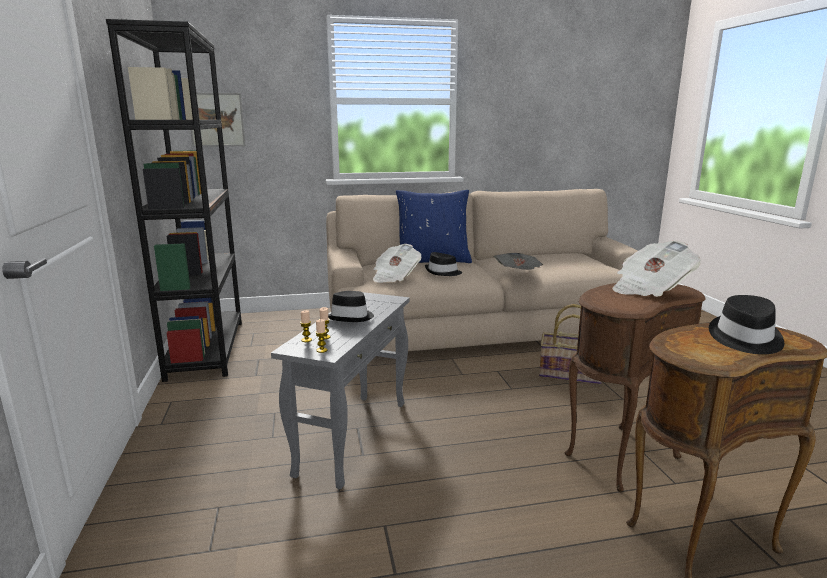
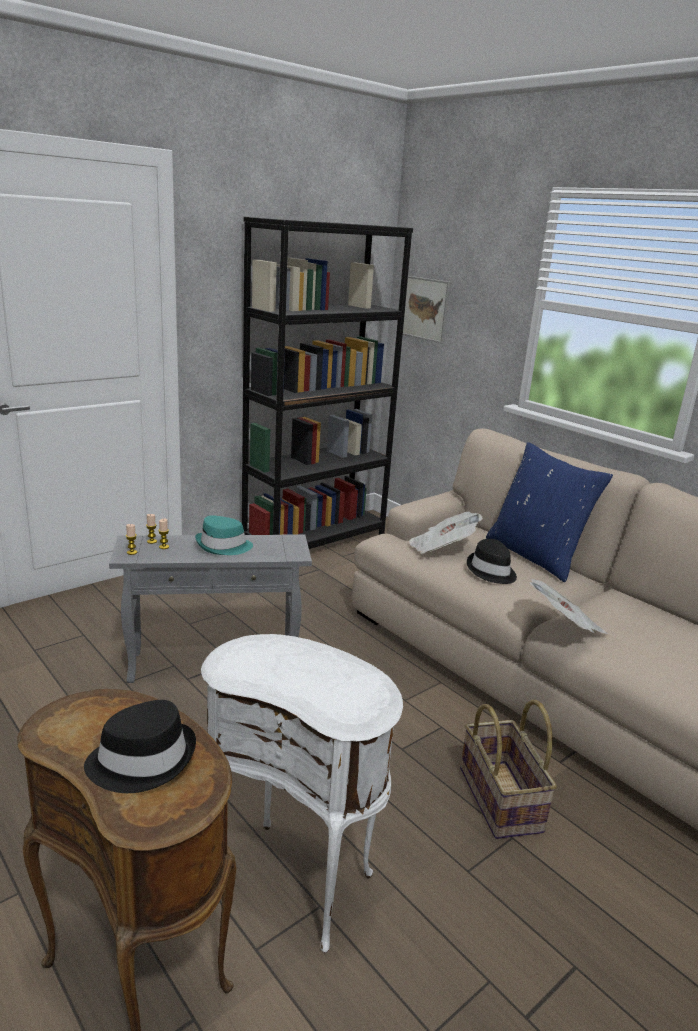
camera: 60 degrees right, 5 degrees up
black hat [328,291,374,322] -> turquoise hat [195,515,253,555]
brown side table [565,283,706,492] -> white side table [201,634,403,953]
newspaper [613,241,701,297] -> none

